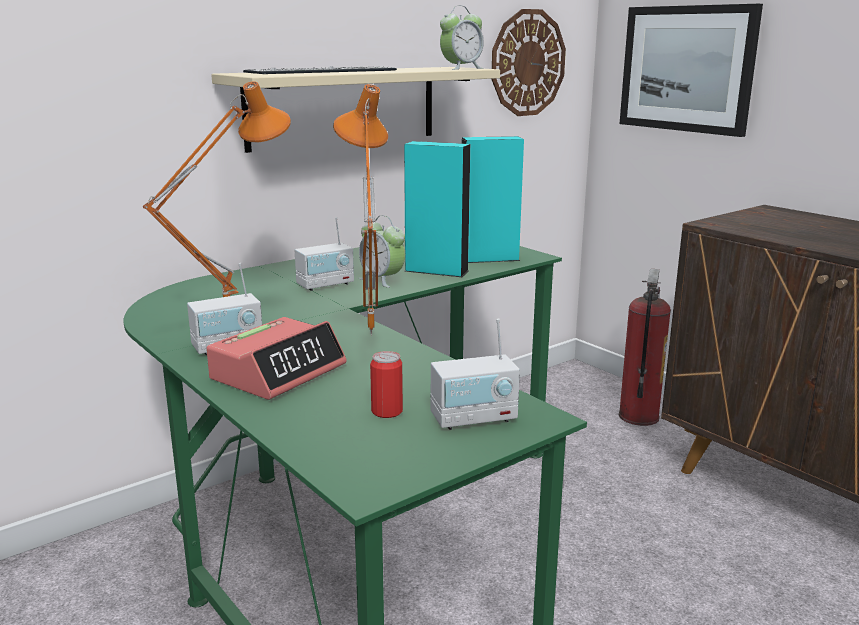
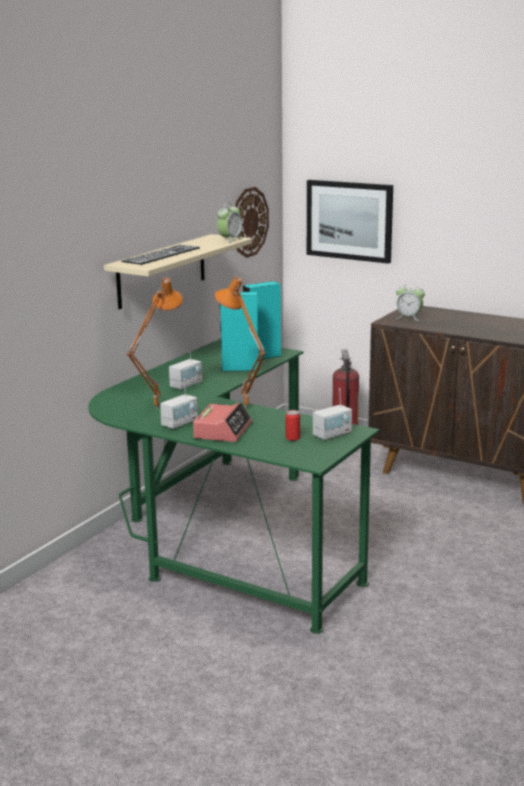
camera: 20 degrees left, 0 degrees up
alarm clock [359,215,405,288] -> alarm clock moved to [396,283,425,321]

